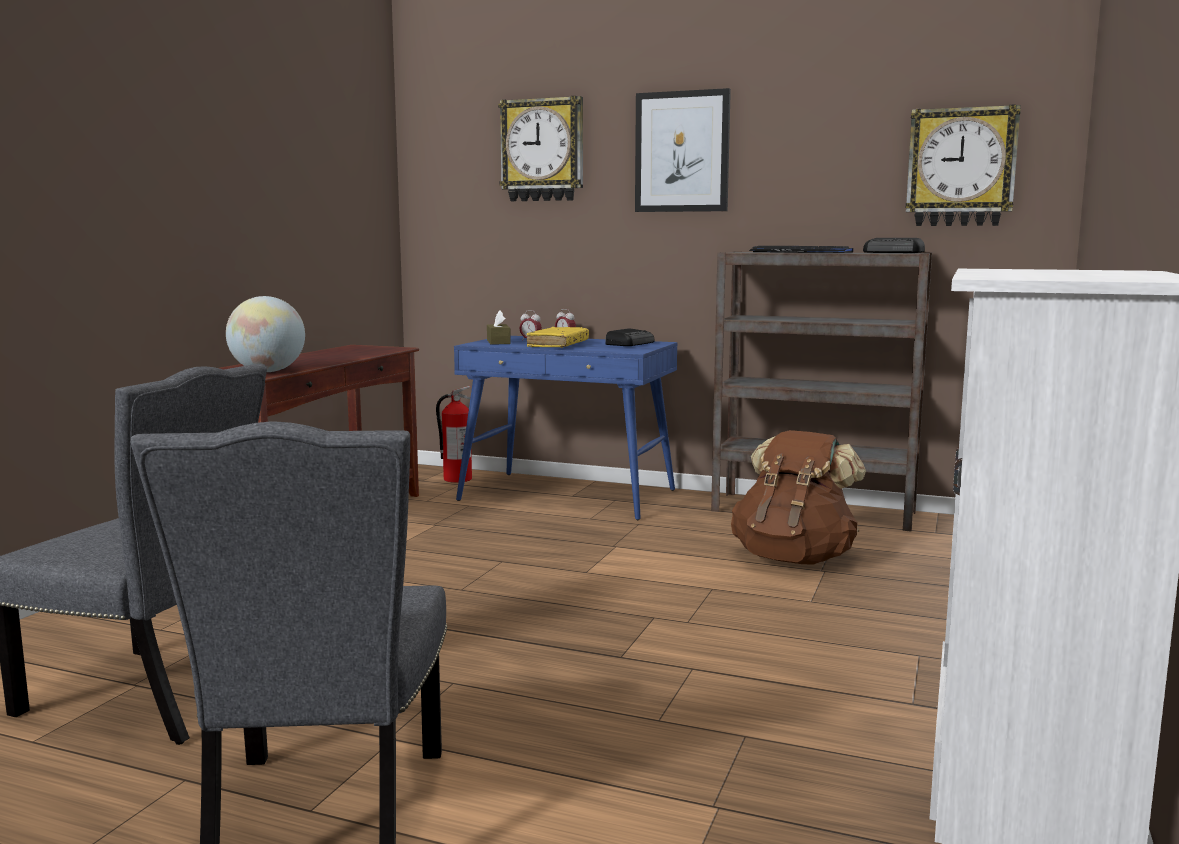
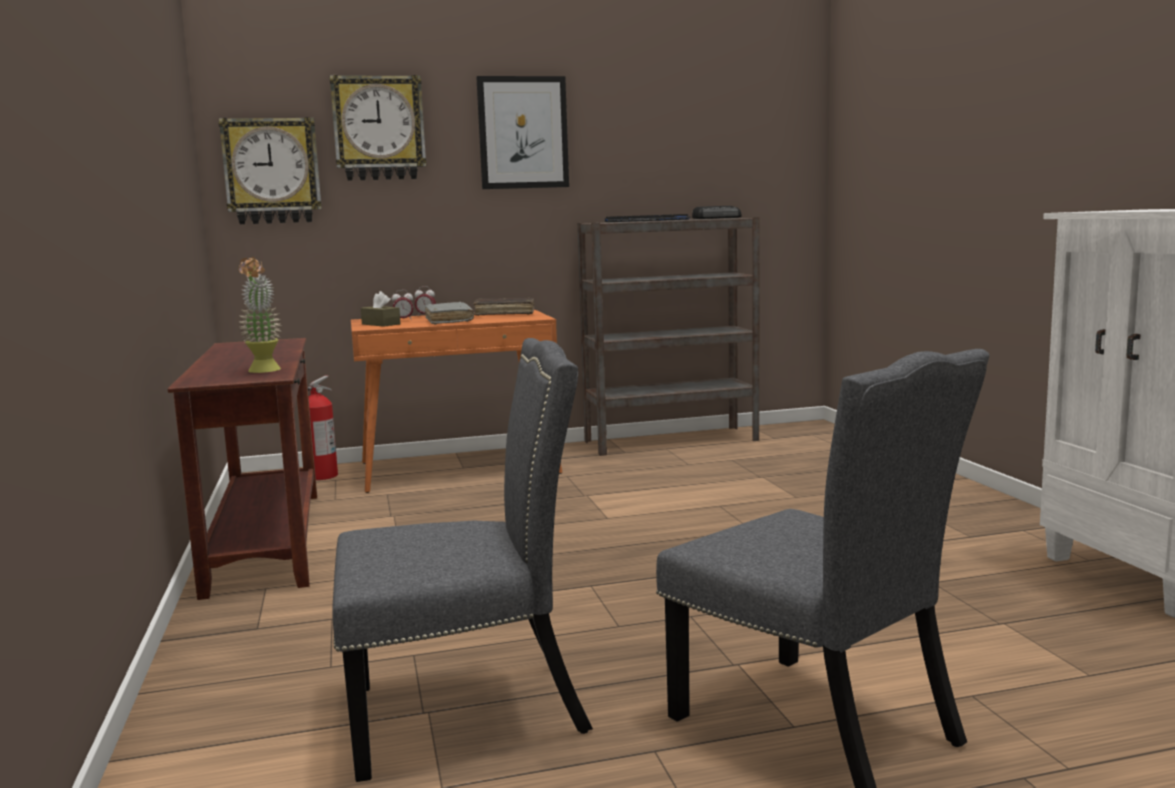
camera: 35 degrees left, 0 degrees up
globe [226,296,305,372] -> potted plant [238,257,281,373]
blue desk [454,336,677,520] -> orange desk [351,309,562,493]
yellow book [526,327,589,348] -> grey book [425,302,474,324]
radio [605,328,655,346] -> brown book [473,298,534,316]
brown backpack [731,430,866,564] -> none
wall clock [906,104,1021,226] -> wall clock moved to [218,117,322,224]

